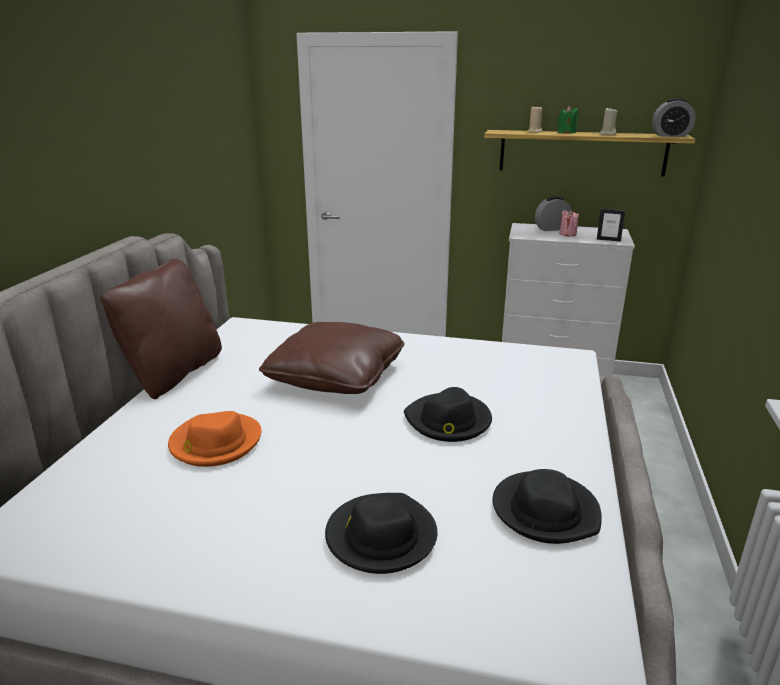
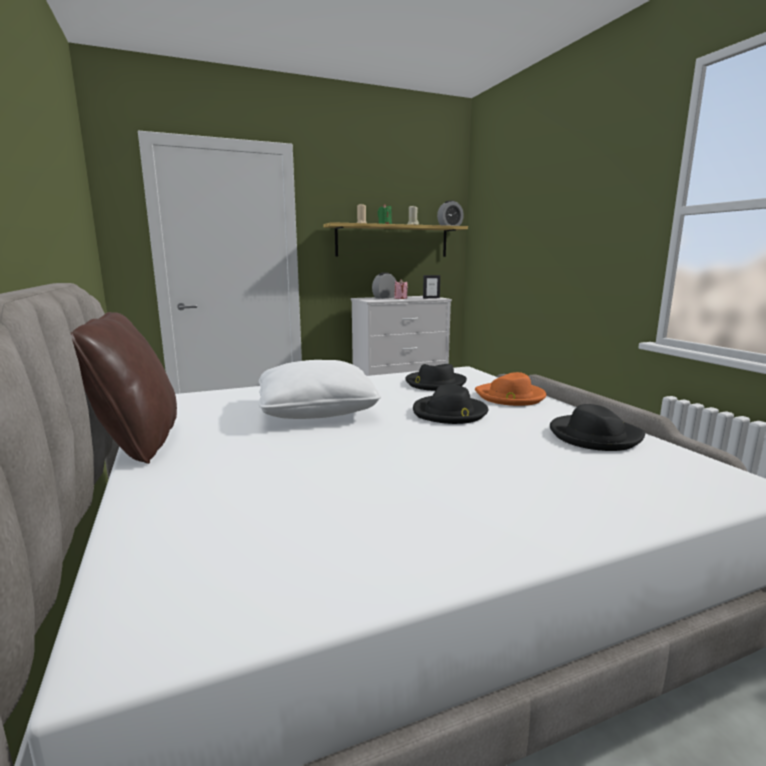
camera: 35 degrees left, 10 degrees down
orange hat [168,411,261,467] -> orange hat moved to [475,372,546,406]
brown pillow [259,322,405,394] -> white pillow [259,360,381,419]
black hat [325,493,438,574] -> black hat moved to [405,364,467,391]

